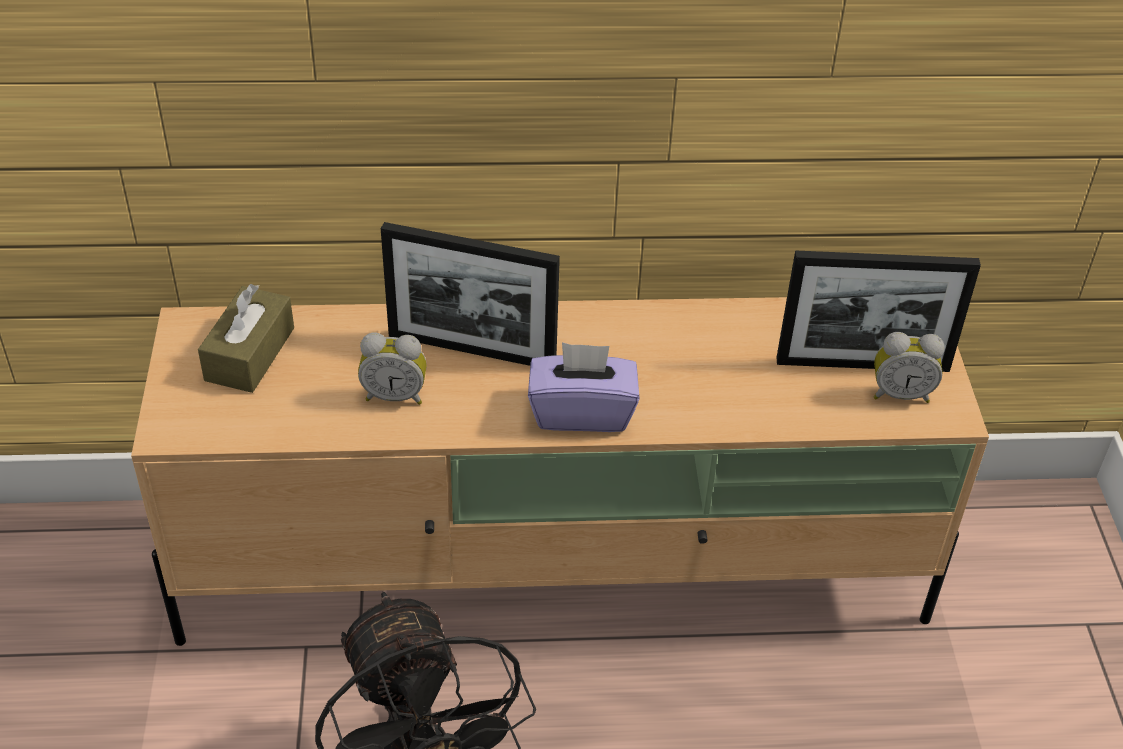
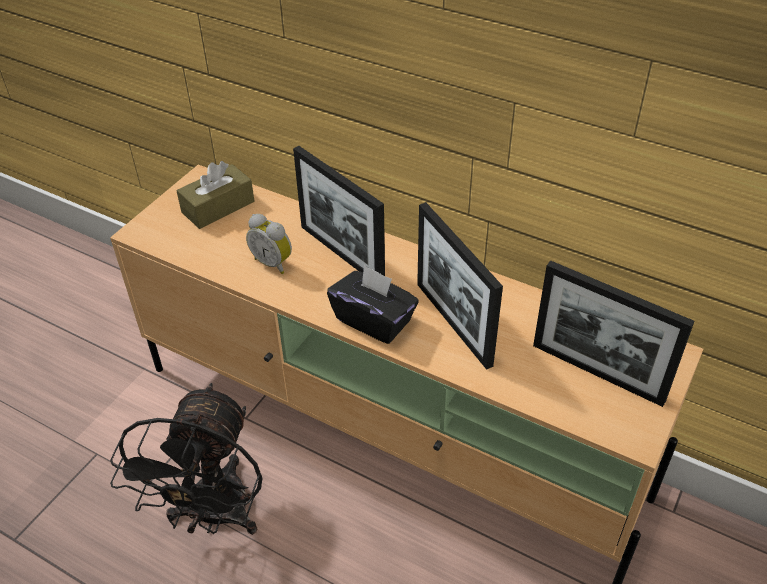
camera: 35 degrees right, 0 degrees up
purple tissue box [528,342,640,432] -> black tissue box [327,265,419,344]
alarm clock [873,332,944,403] -> none
none -> picture frame [417,202,503,370]

